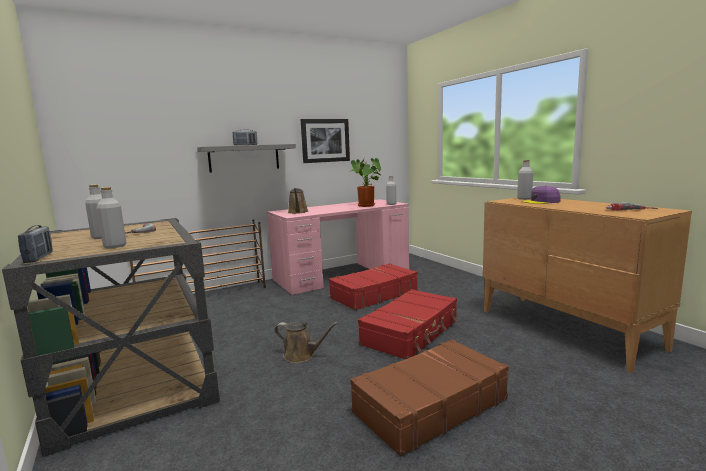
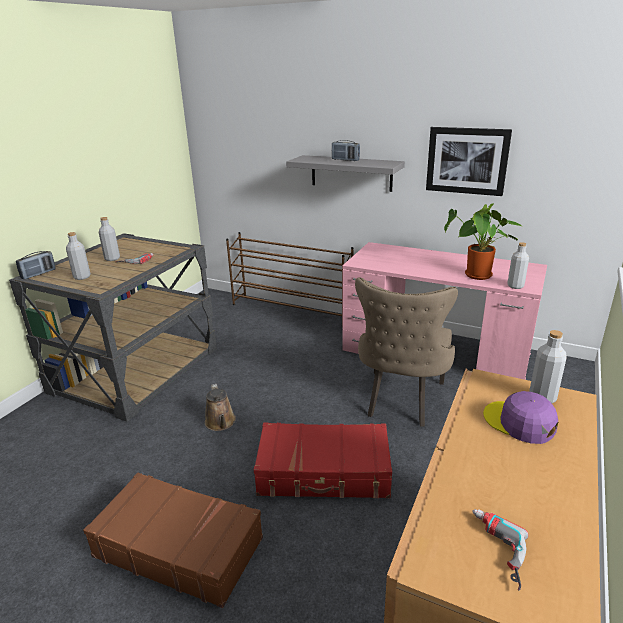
camera: 55 degrees right, 15 degrees up
brown watering can [288,188,308,214] -> none
red suitcase [329,263,418,310] -> beige chair [355,277,458,427]

